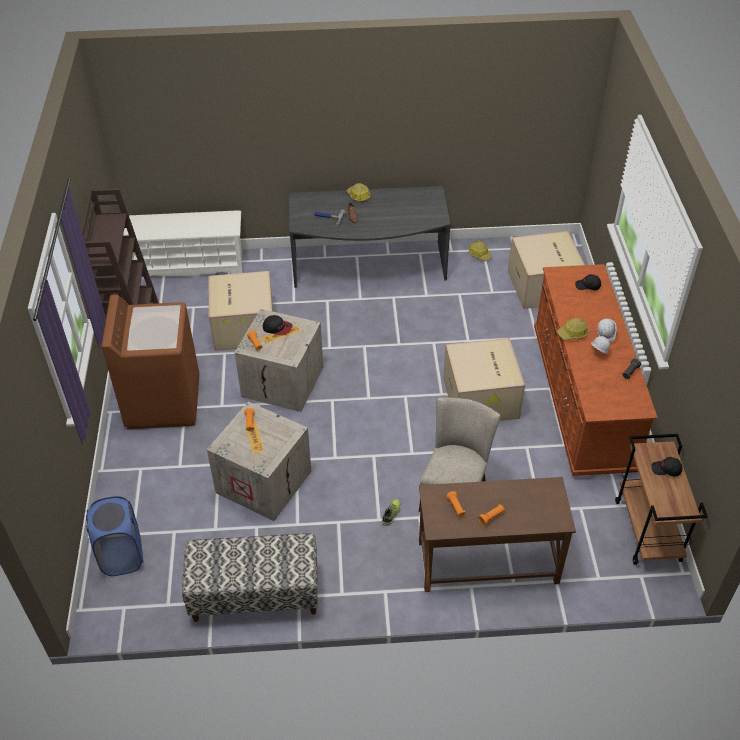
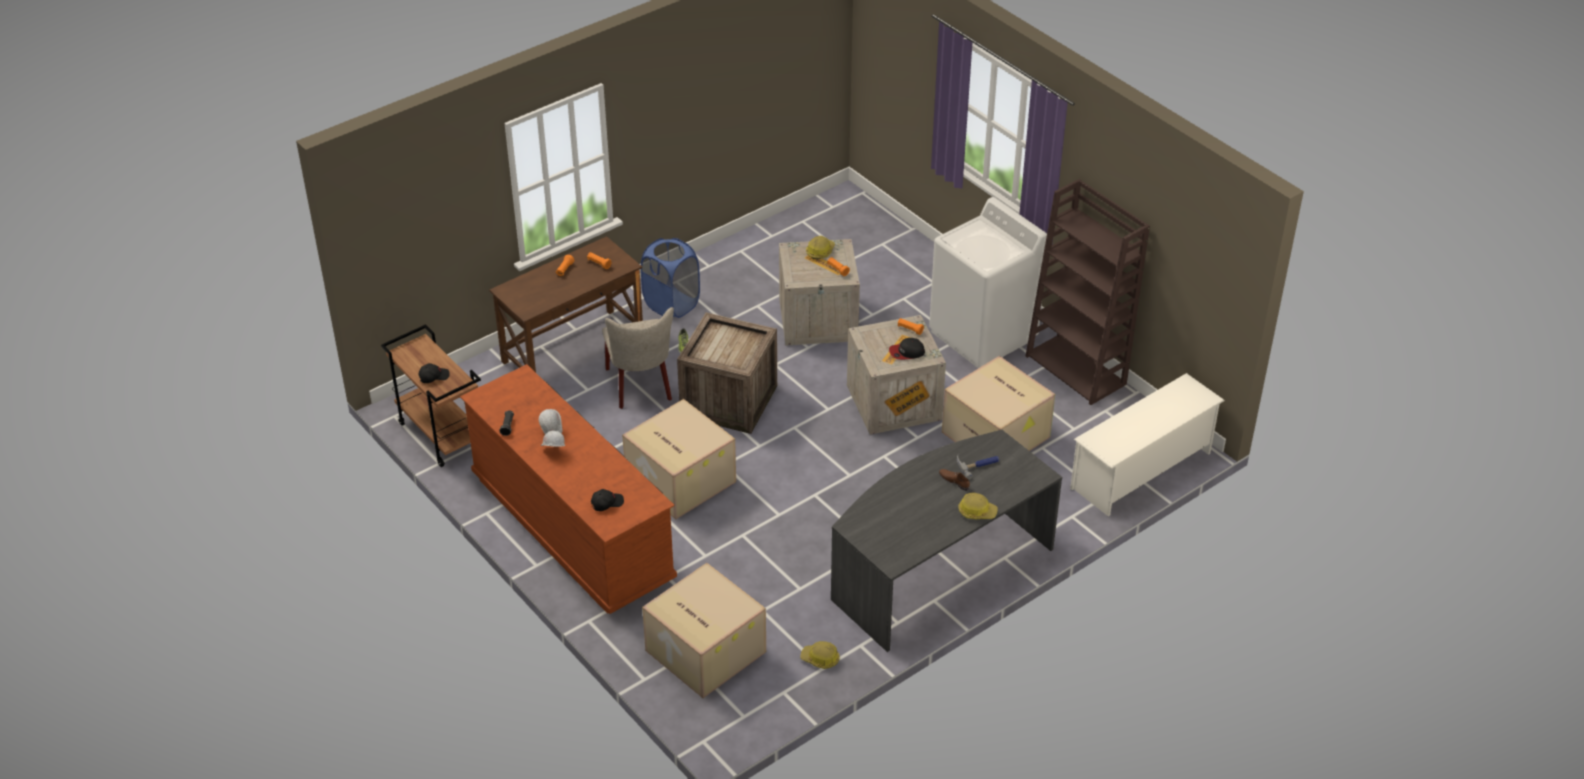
camera: 145 degrees right, 5 degrees down
blue laundry basket [86,496,144,576] -> blue laundry basket moved to [641,238,700,318]
brown washing machine [101,295,200,429] -> white washing machine [929,197,1047,368]
bench [182,533,318,622] -> none
hard hat [557,318,588,340] -> hard hat moved to [806,236,835,259]
none -> crate [677,312,777,434]

